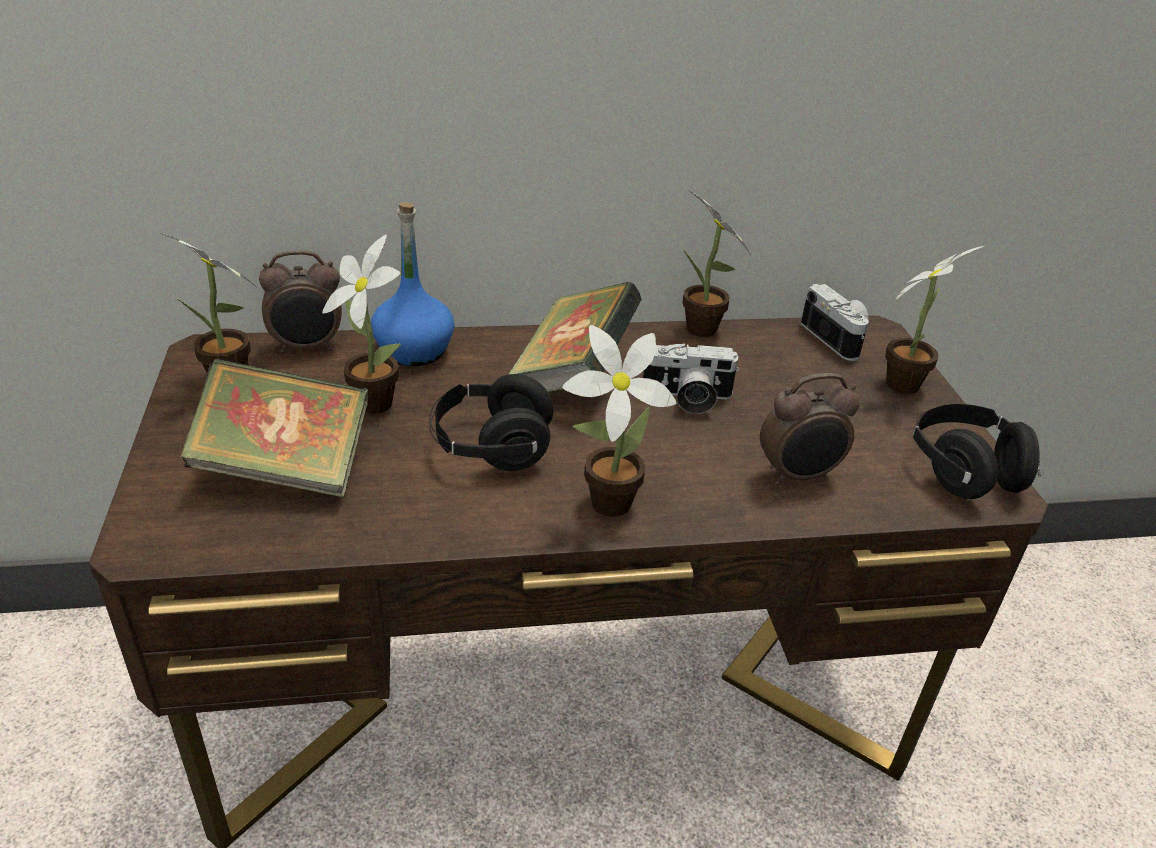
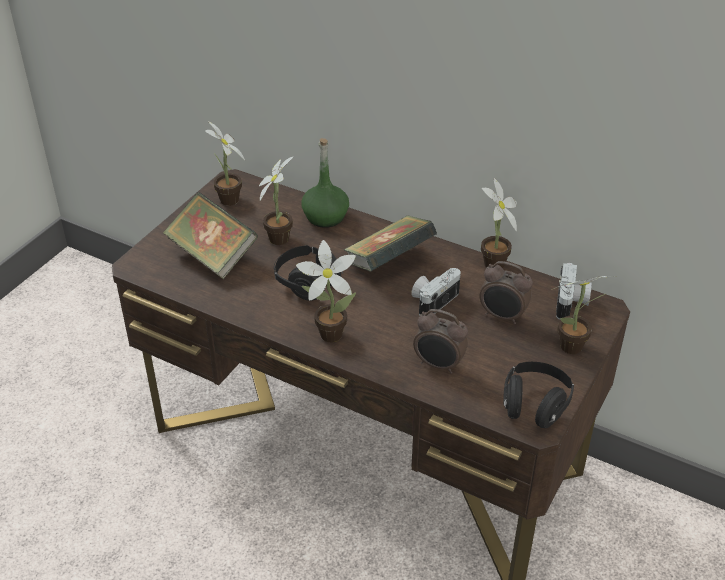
camera: 40 degrees right, 5 degrees up
alarm clock [259,250,342,353] -> alarm clock moved to [480,261,533,324]
blue bottle [371,202,454,366] -> green bottle [301,138,349,228]
camera [643,344,740,414] -> camera turned 90 degrees clockwise [411,268,461,315]

